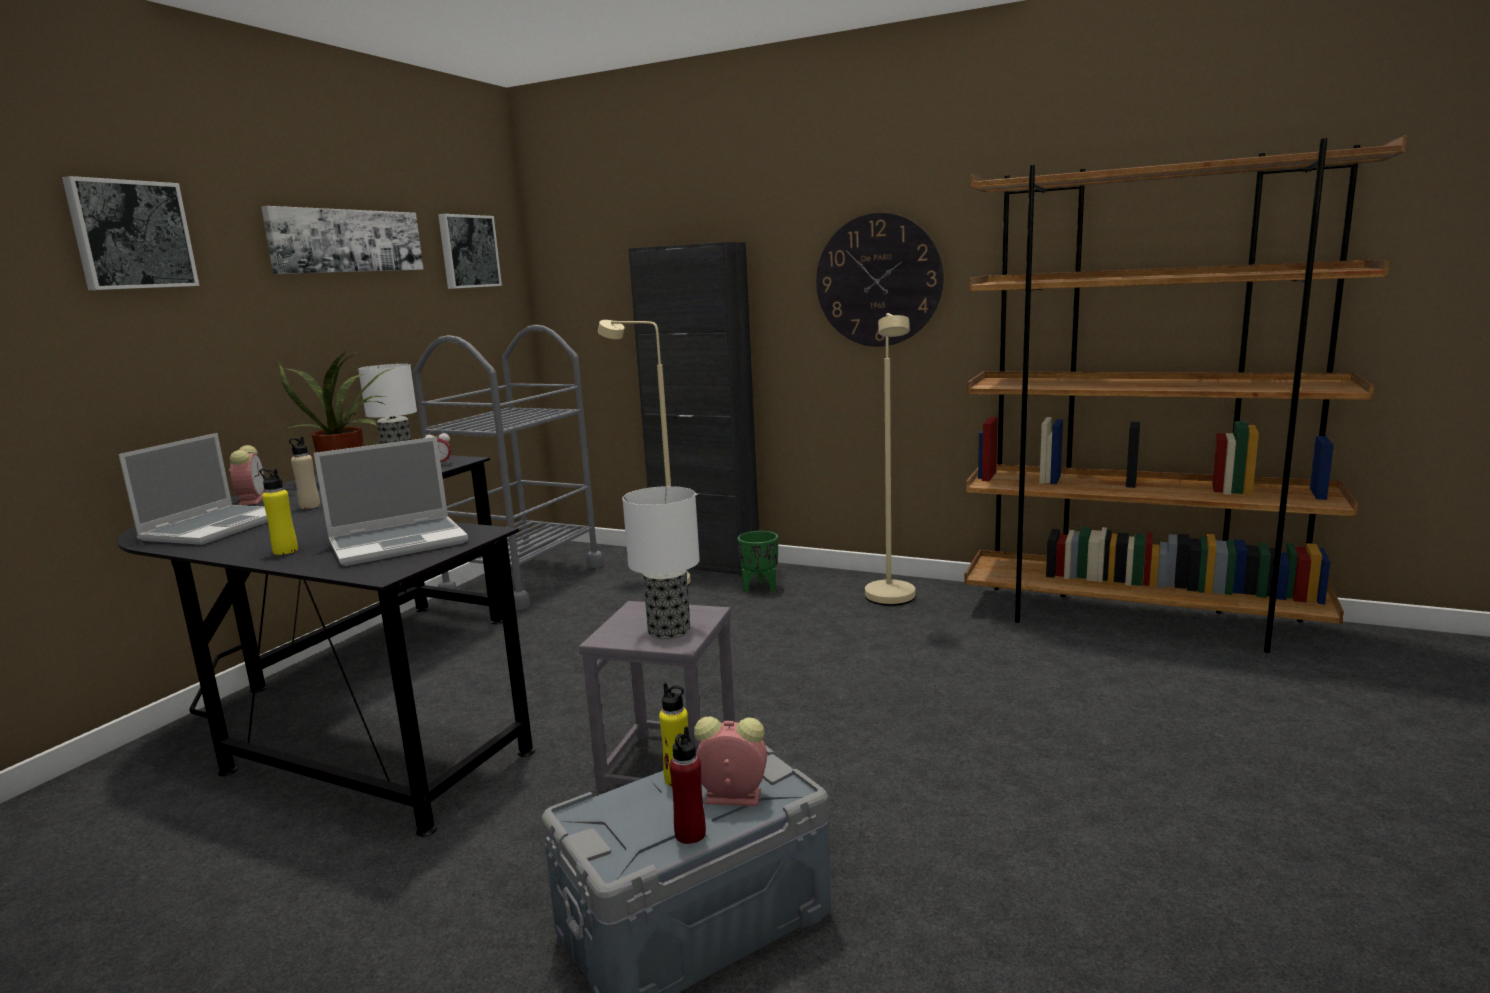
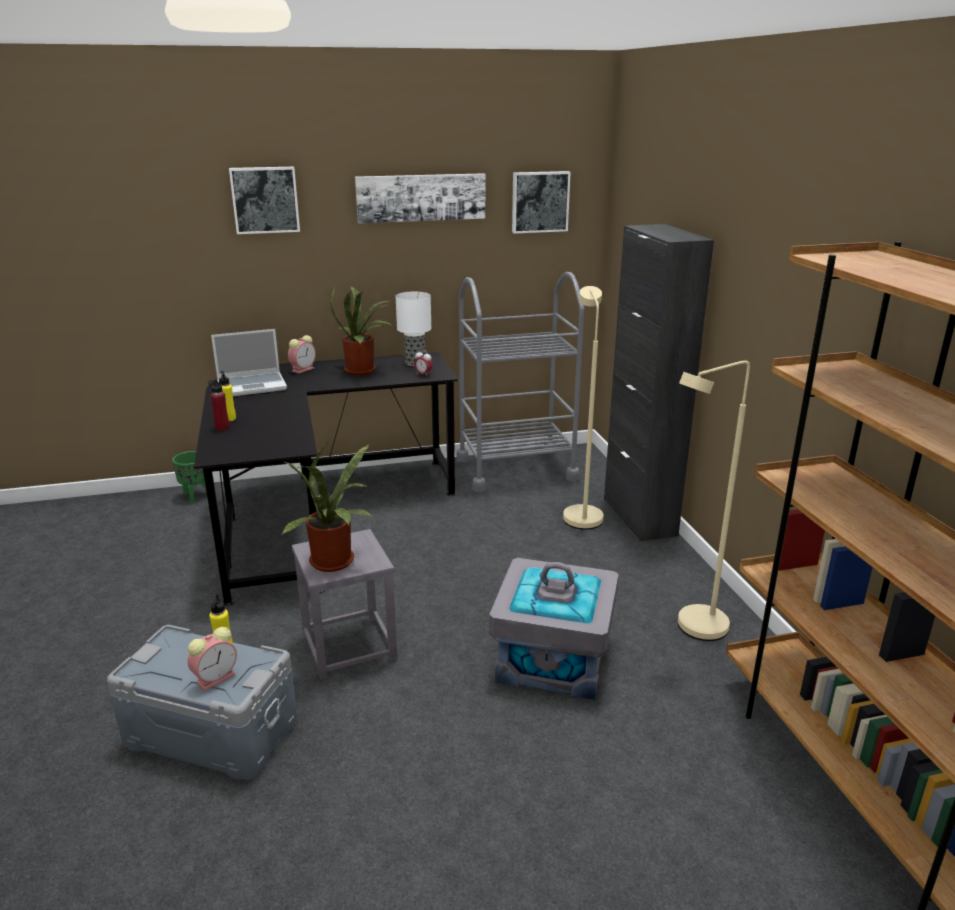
camera: 50 degrees right, 10 degrees up
beige bottle [289,437,320,509] -> none
laptop [314,437,468,566] -> none
table lamp [622,486,700,639] -> potted plant [282,441,372,572]
red bottle [669,726,706,844] -> red bottle moved to [208,380,230,431]
alarm clock [694,717,767,806] -> alarm clock turned 75 degrees clockwise [187,627,237,691]
green planter [737,531,778,592] -> green planter moved to [172,451,207,503]
wall clock [816,212,944,347] -> none
none -> grey storage box [489,558,619,700]

